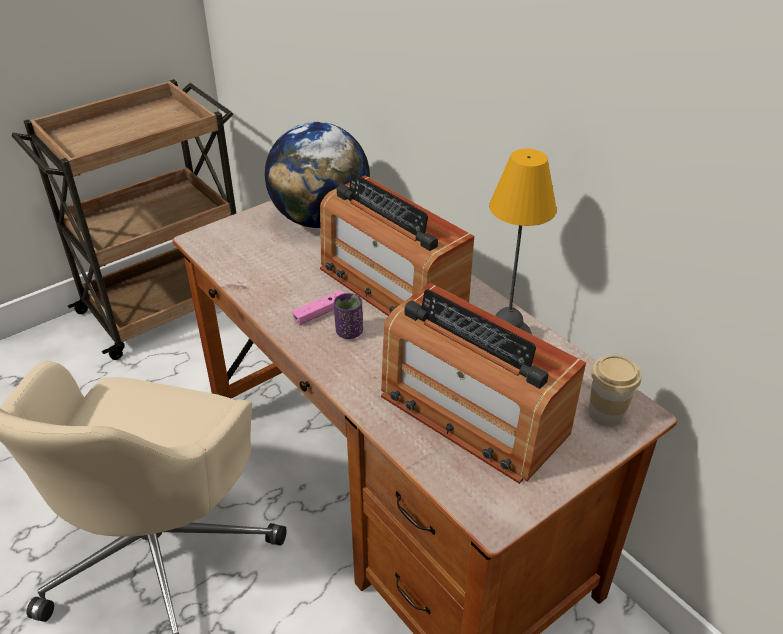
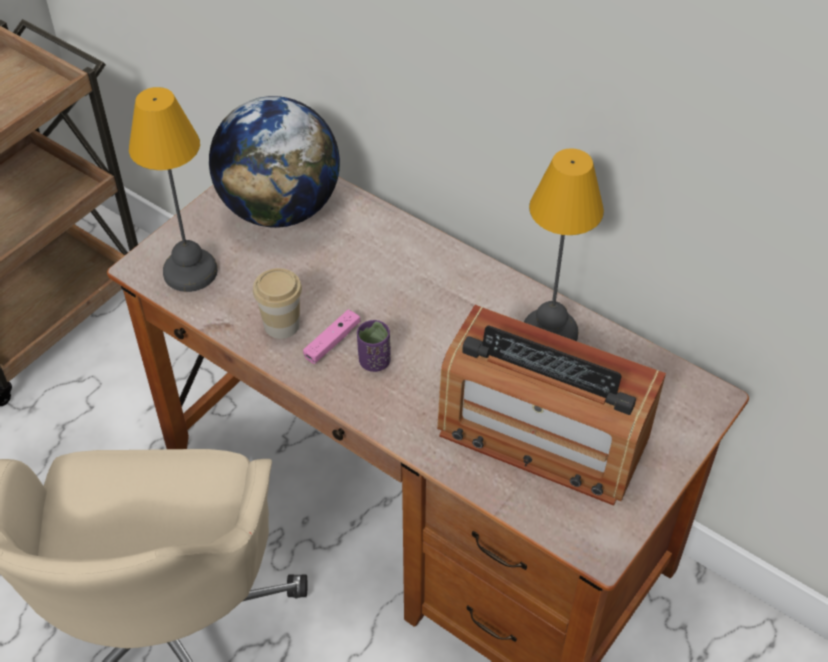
camera: 15 degrees left, 10 degrees up
radio [320,173,474,316] -> none
cup [589,355,641,427] -> cup moved to [253,268,302,339]
none -> table lamp [129,87,218,292]

